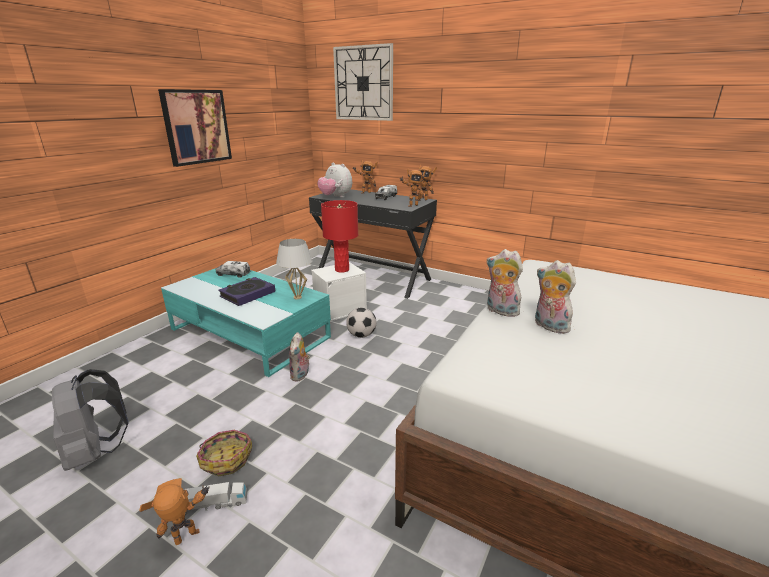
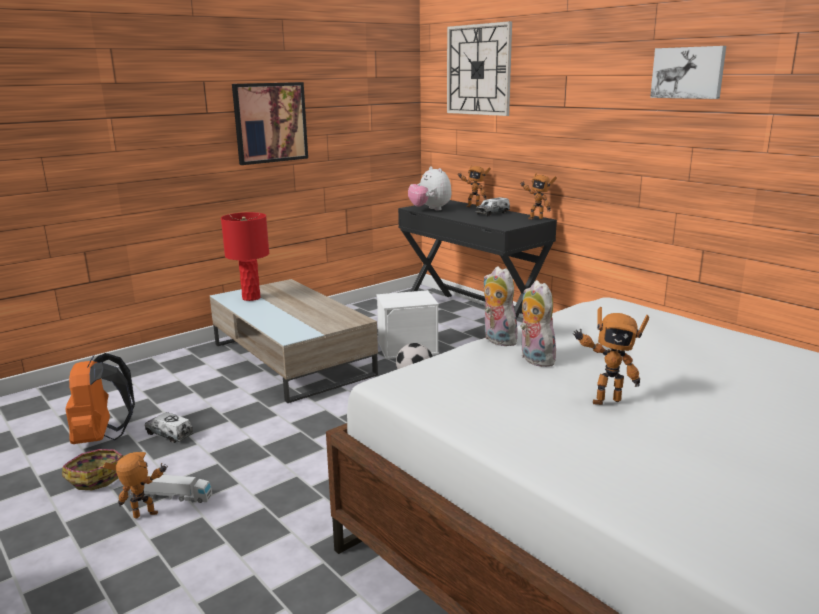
camera: 20 degrees right, 5 degrees down
grey backpack [52,369,129,471] -> orange backpack [65,353,135,444]
turquoise coffee table [161,268,331,377] -> beige coffee table [210,279,378,403]
basket [196,430,252,476] -> basket moved to [62,449,124,490]
toy truck [215,261,251,278] -> toy truck moved to [145,412,194,443]
book [218,277,275,306] -> none
white table lamp [276,239,312,299] -> none
plush toy [289,332,310,382] -> none
red table lamp [321,200,358,273] -> red table lamp moved to [221,212,269,301]
toy robot [400,169,426,207] -> toy robot moved to [573,307,649,405]
none -> picture [650,46,726,99]

